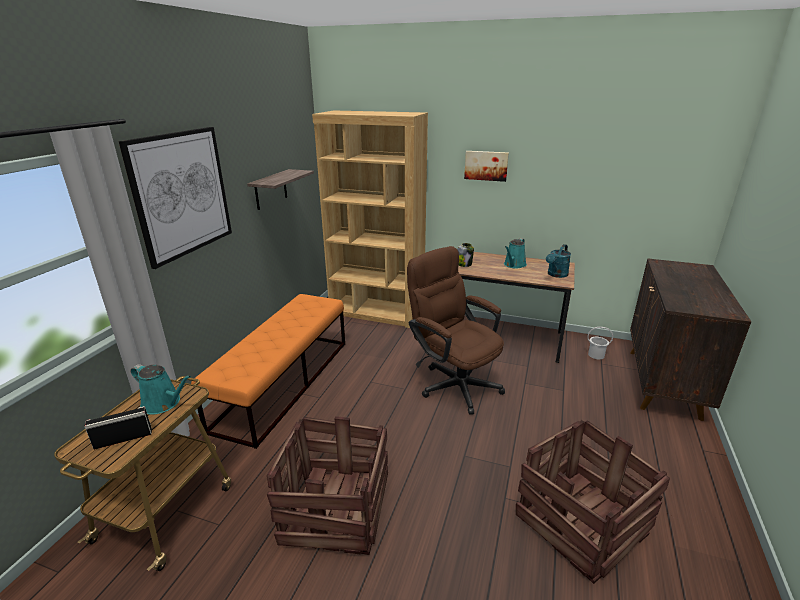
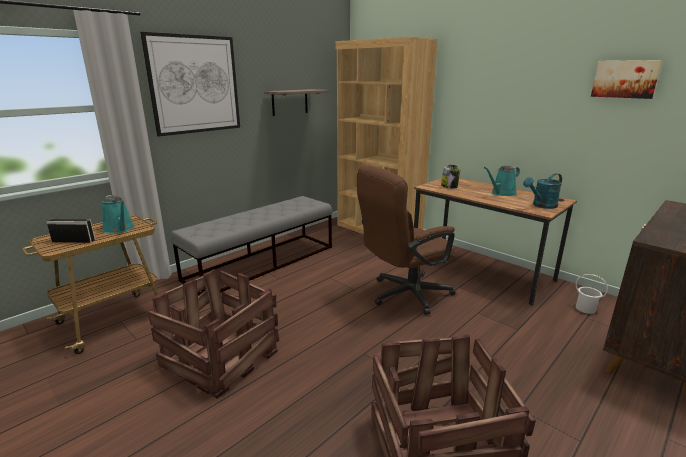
camera: 25 degrees right, 5 degrees down
orange bench [191,294,345,449] -> grey bench [171,196,332,295]
brown office chair [407,246,505,414] -> brown office chair turned 105 degrees counterclockwise [357,165,456,315]
picture [464,151,509,182] -> picture moved to [591,60,662,99]

